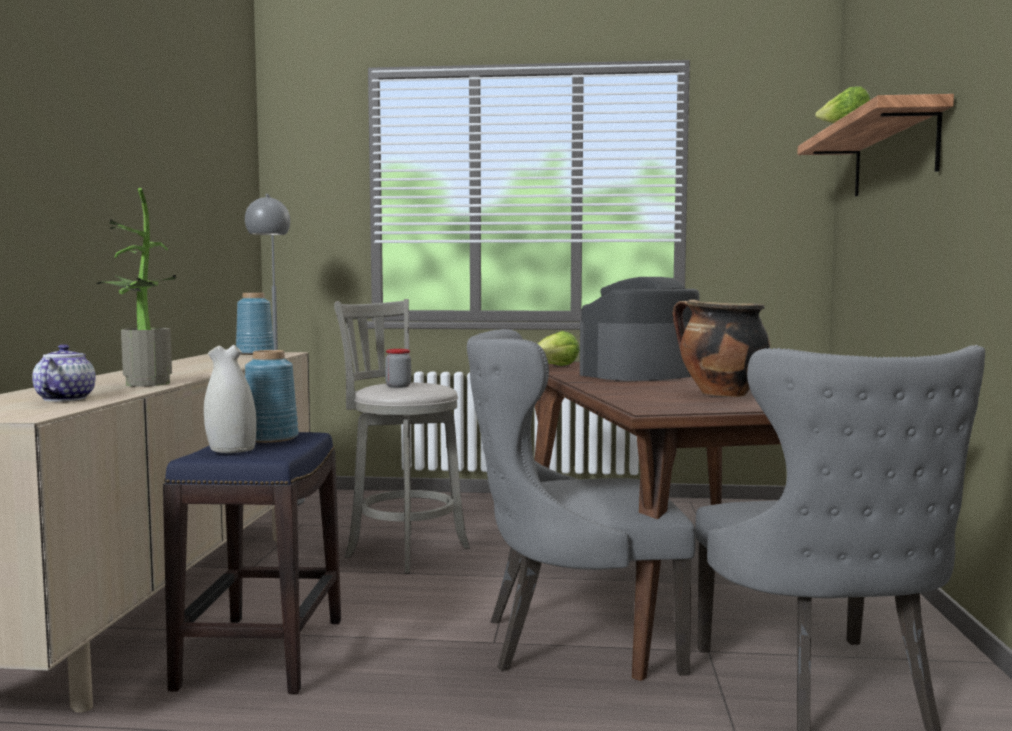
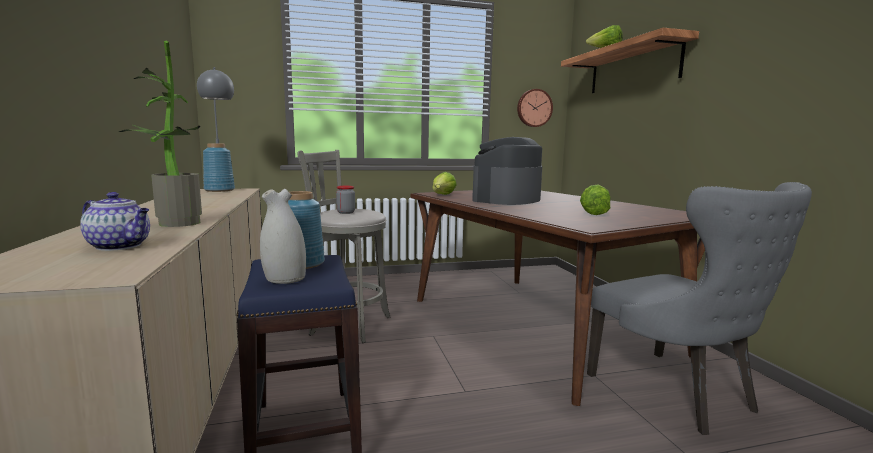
camera: 20 degrees left, 5 degrees up
teapot [32,344,96,401] -> teapot turned 135 degrees clockwise [80,192,150,251]
grey chair [467,329,696,676] -> none
cooking pot [673,299,770,397] -> lettuce [580,184,610,215]
none -> wall clock [517,89,553,127]

